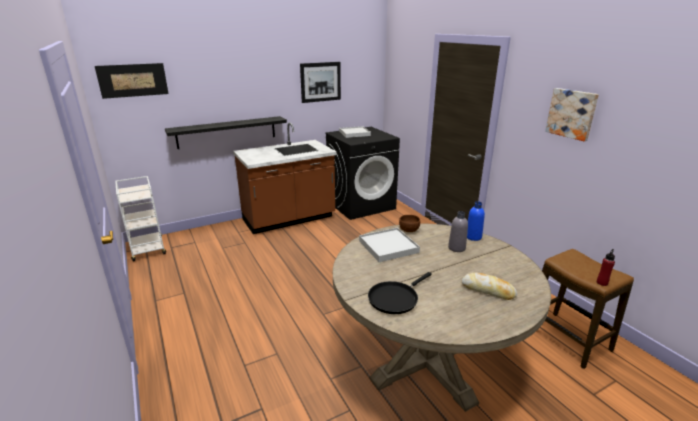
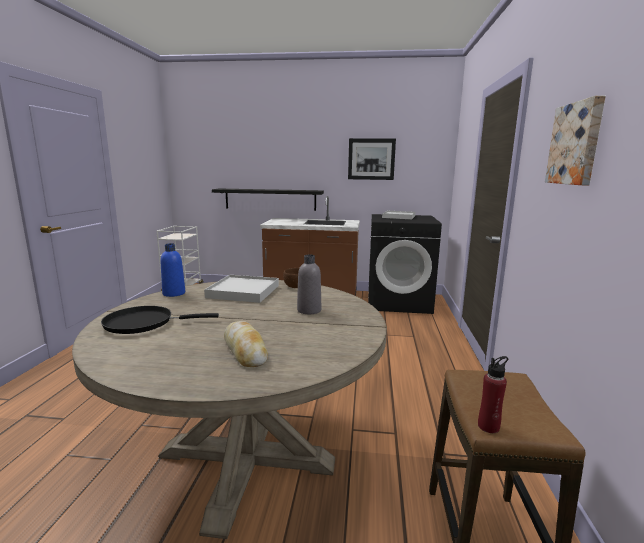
camera: 35 degrees right, 10 degrees down
picture [95,63,169,99] -> none
blue bottle [467,201,485,241] -> blue bottle moved to [160,243,185,297]

